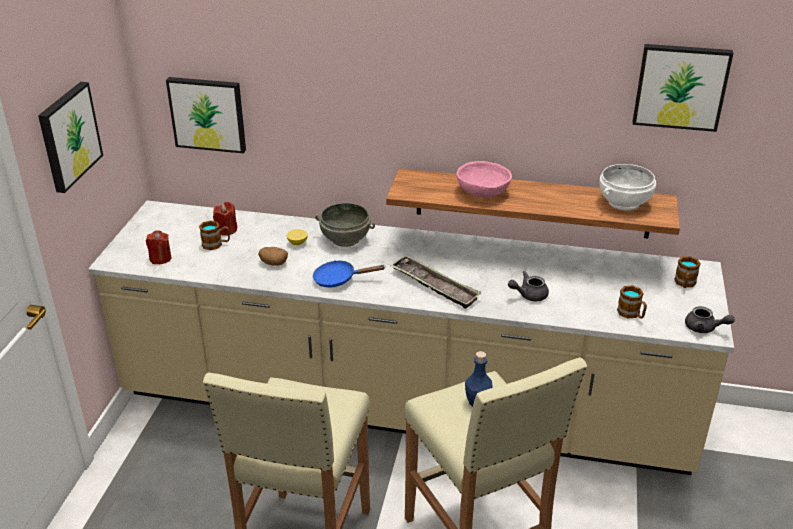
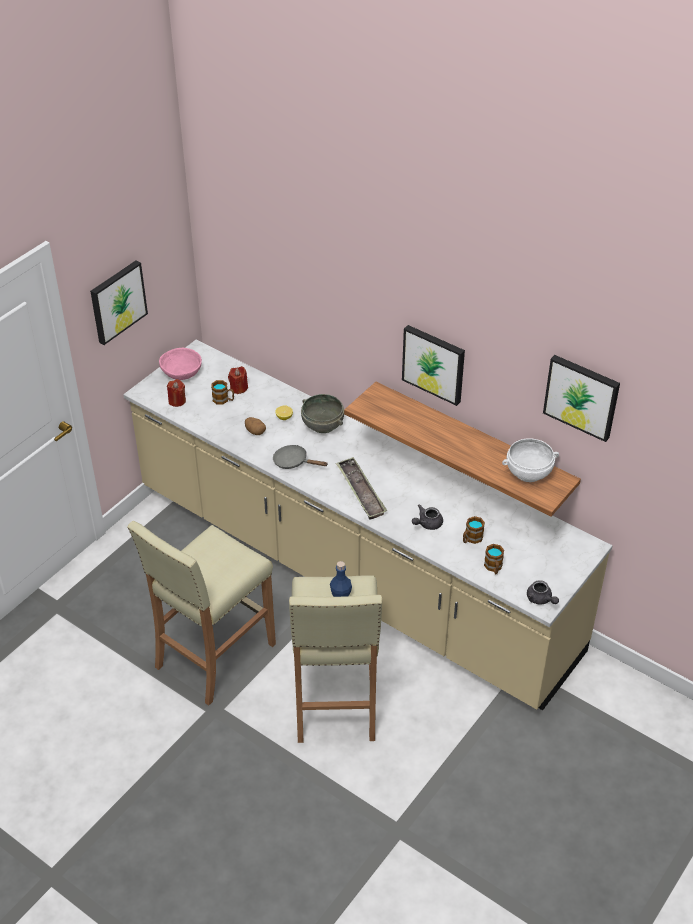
camera: 25 degrees right, 10 degrees up
picture [166,77,246,154] -> picture moved to [402,325,465,406]
blue frying pan [313,260,386,288] -> grey frying pan [273,445,328,469]
pink bowl [456,161,512,198] -> pink bowl moved to [159,348,202,380]
grey teapot [508,271,549,301] -> grey teapot turned 45 degrees counterclockwise [412,504,443,530]
mug [674,256,701,288] -> mug moved to [463,516,485,544]

